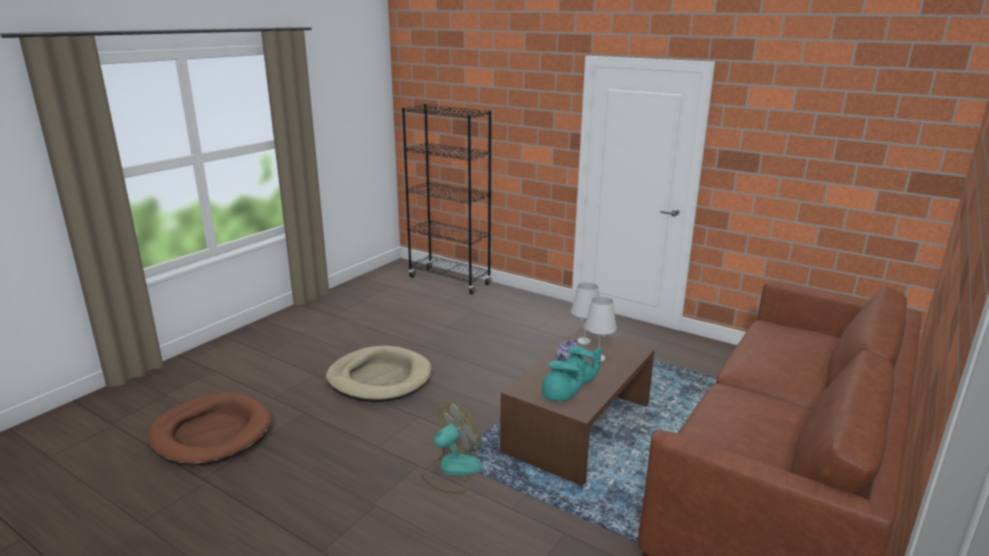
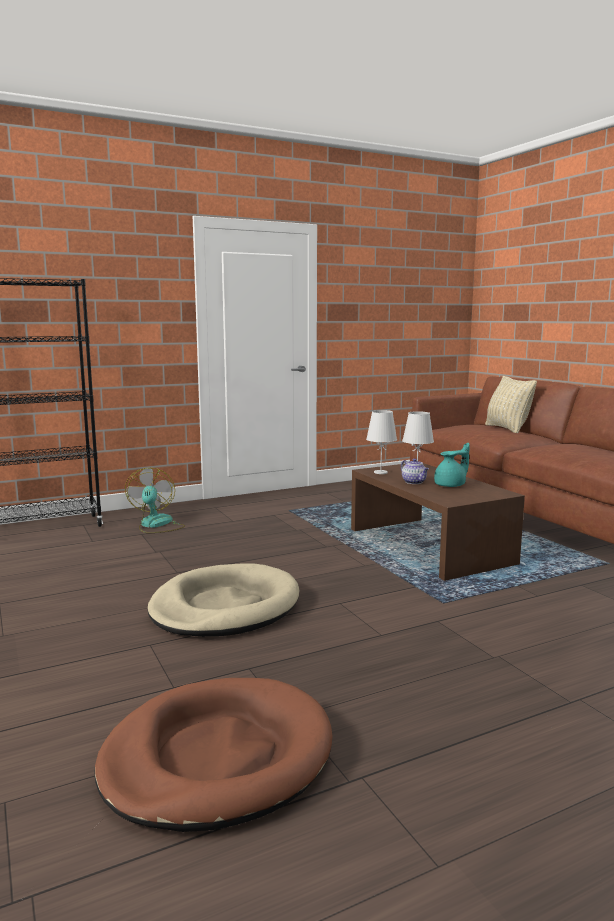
camera: 60 degrees left, 10 degrees down
fan [422,402,483,494] -> fan moved to [125,468,185,533]
turquoise teapot [542,359,585,401] -> none
none -> beige pillow [485,376,537,433]

